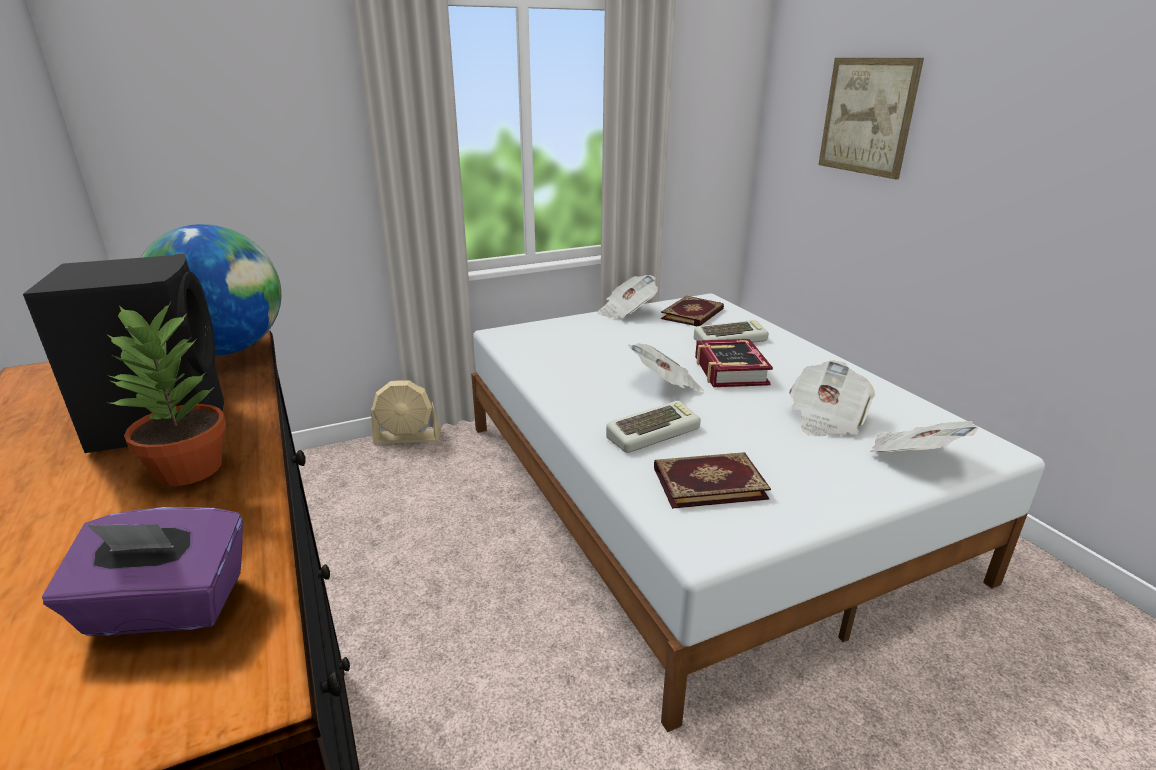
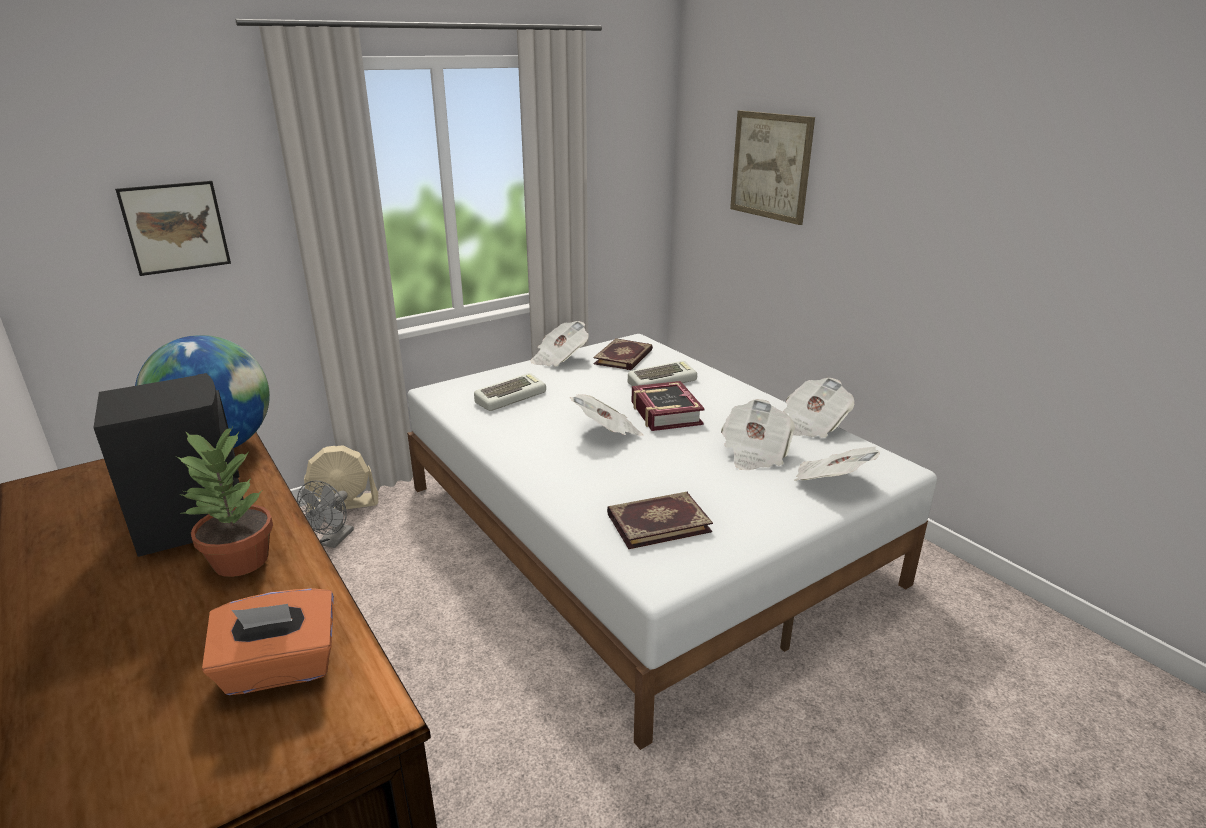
camera: 10 degrees left, 0 degrees up
purple tissue box [42,507,243,636] -> orange tissue box [202,588,334,695]
keyboard [606,401,701,453] -> keyboard moved to [474,373,546,411]
none -> picture [115,181,231,276]
none -> grey fan [297,481,354,548]
none -> newspaper [783,378,854,438]

